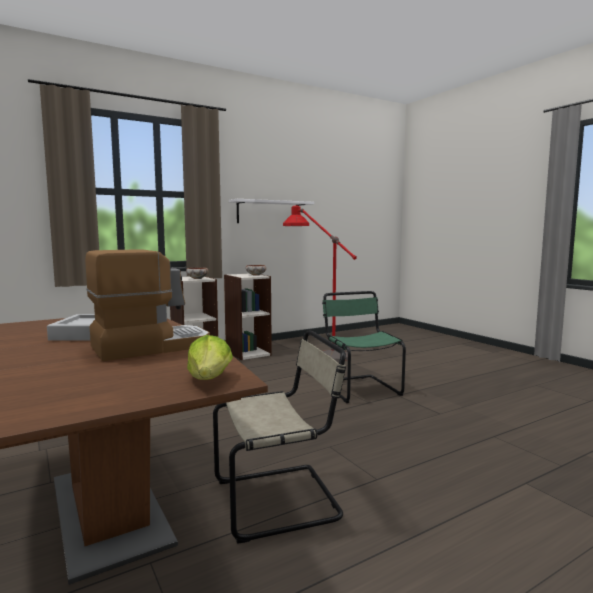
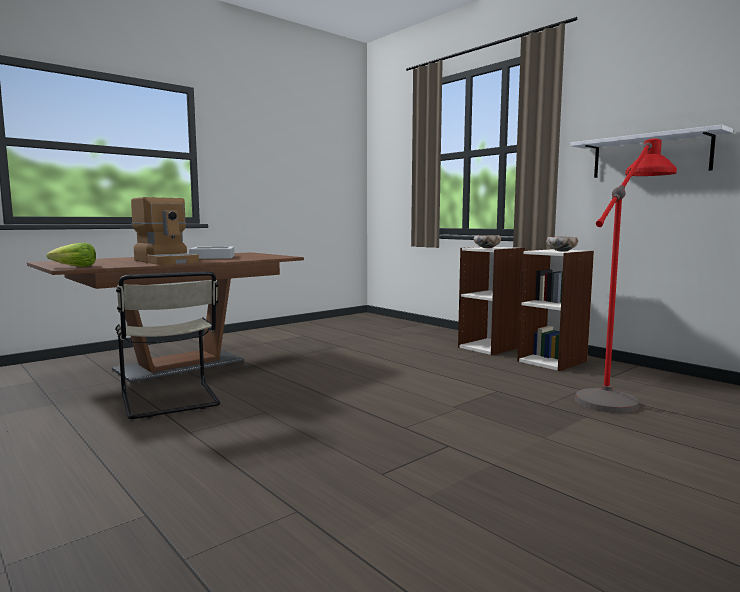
camera: 80 degrees right, 0 degrees up
green chair [322,291,406,403] -> none

